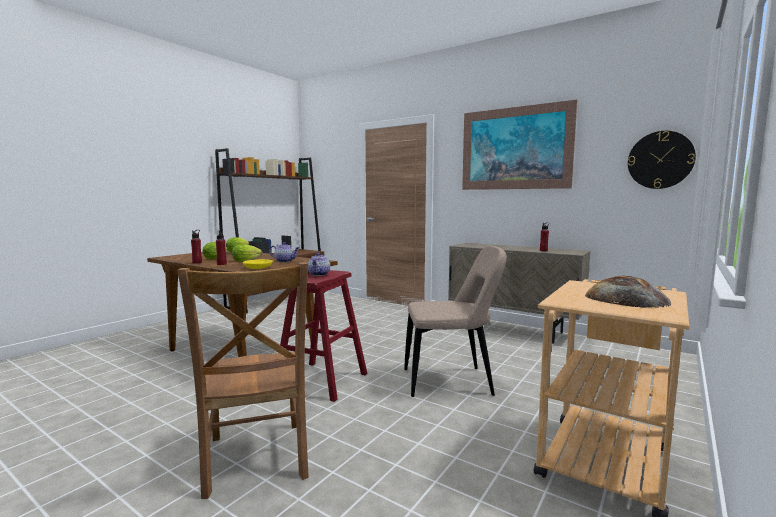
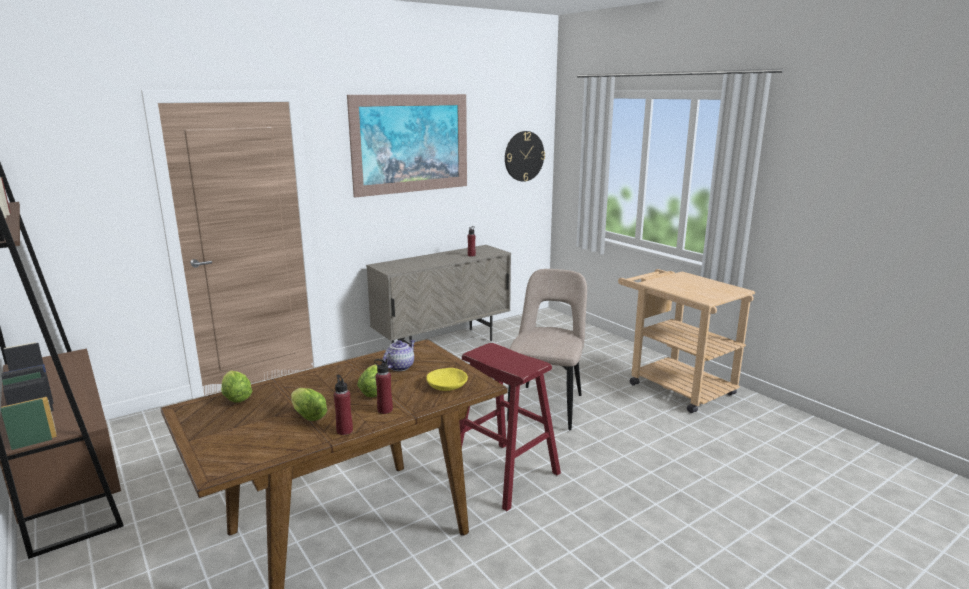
camera: 70 degrees left, 10 degrees up
brown chair [177,262,309,499] -> none
teapot [308,253,330,276] -> none
bread [585,276,671,308] -> none

